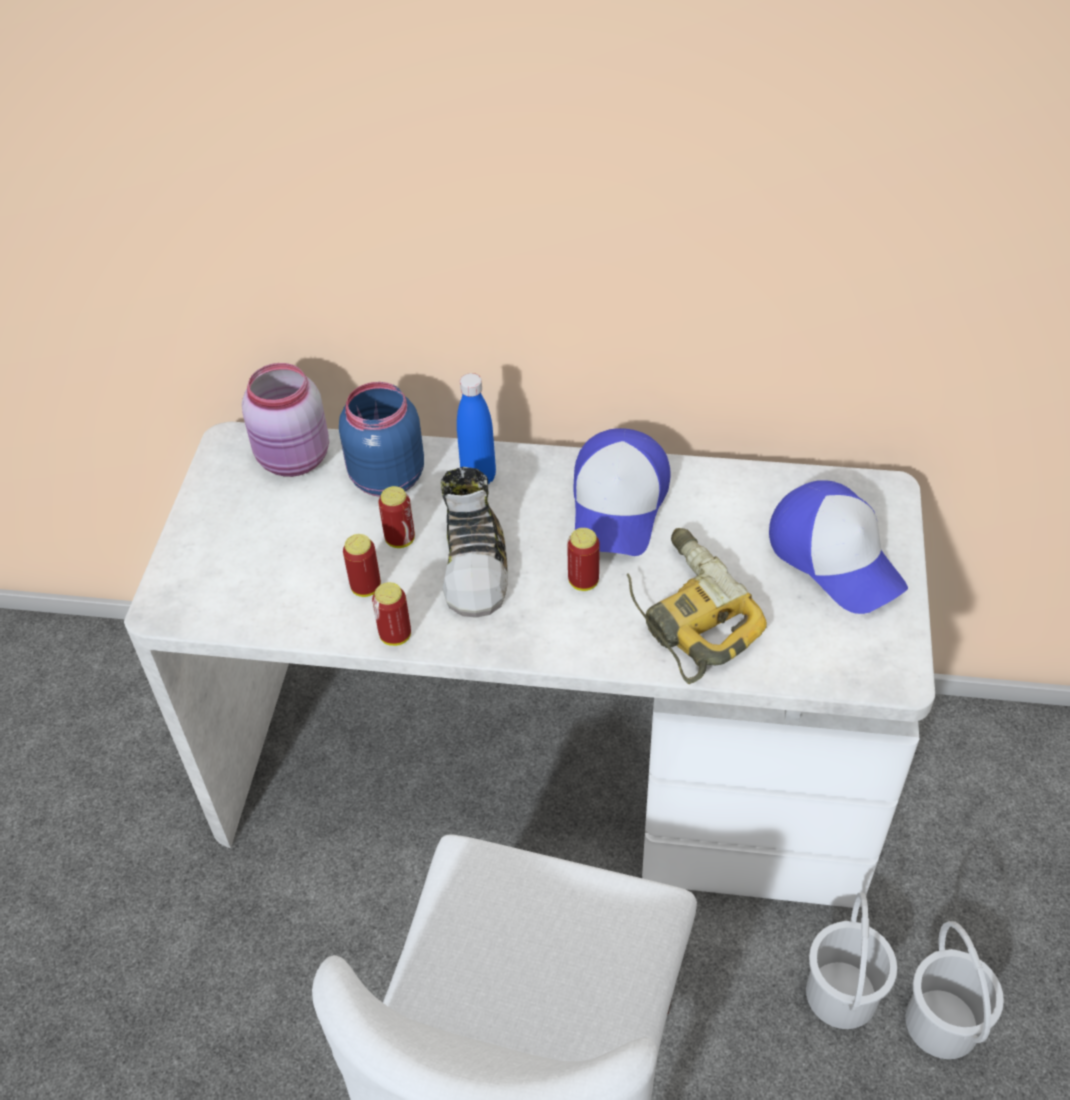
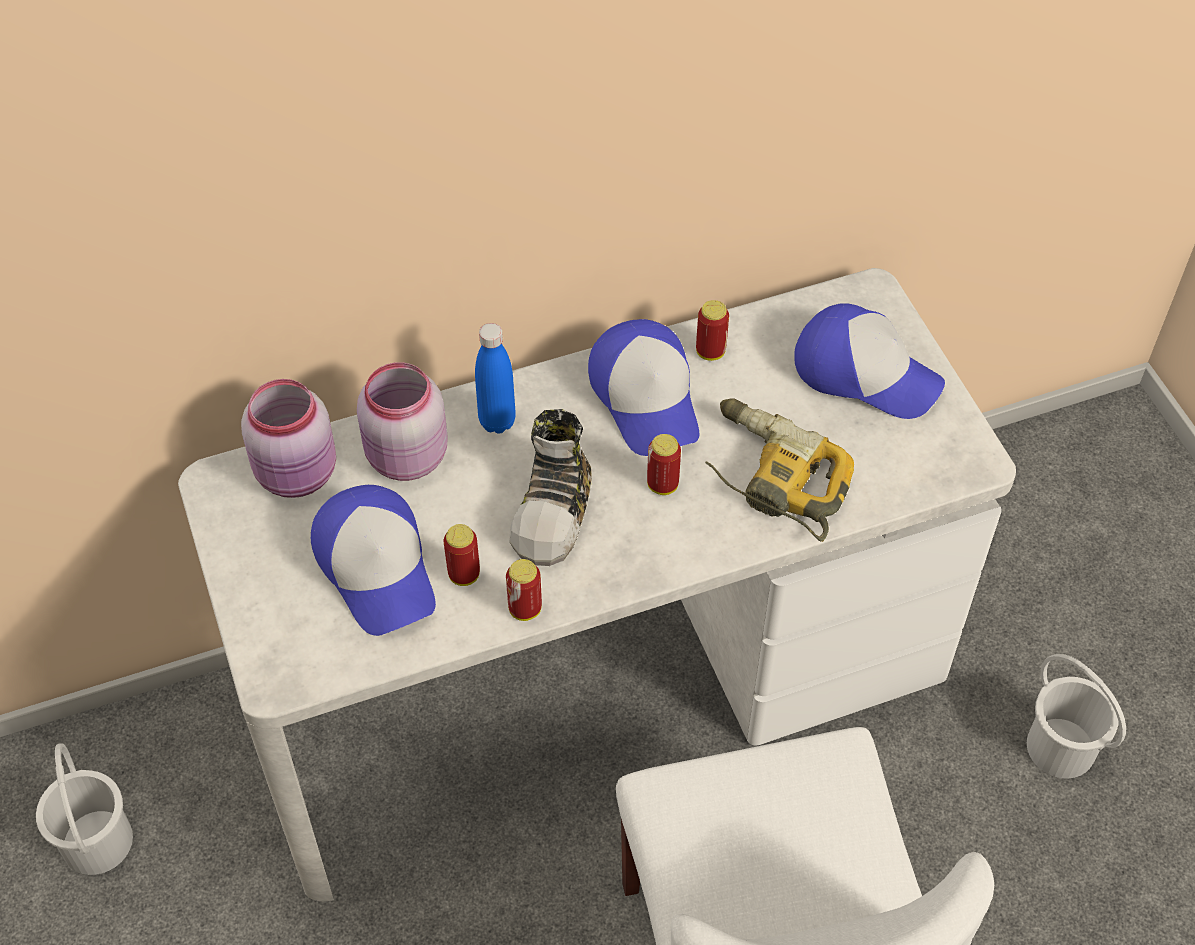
camera: 30 degrees left, 5 degrees up
blue jar [339,382,424,497] -> pink jar [357,362,448,481]
can [378,486,415,548] -> can moved to [696,300,729,361]
shoe [441,467,508,618] -> shoe turned 45 degrees clockwise [509,409,592,566]
white bucket [806,893,897,1029] -> white bucket moved to [36,743,133,875]
none -> cap [311,485,436,636]

